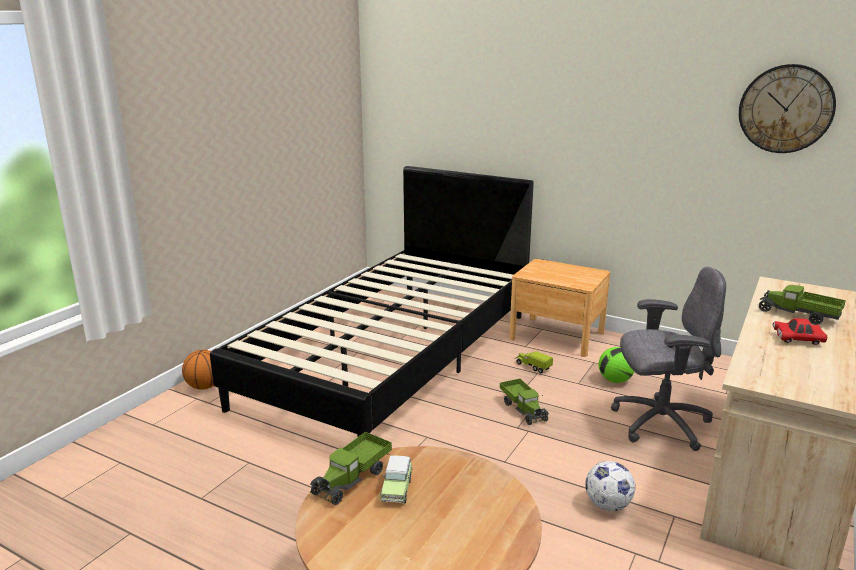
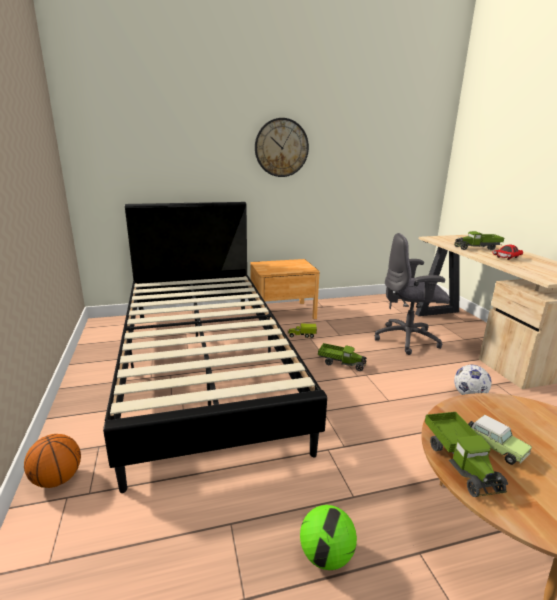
camera: 45 degrees left, 0 degrees up
football [599,347,634,383] -> football moved to [300,505,357,570]
grey office chair [611,267,726,451] -> grey office chair turned 135 degrees counterclockwise [375,233,450,355]
wall clock [739,64,836,153] -> wall clock moved to [255,118,309,177]

